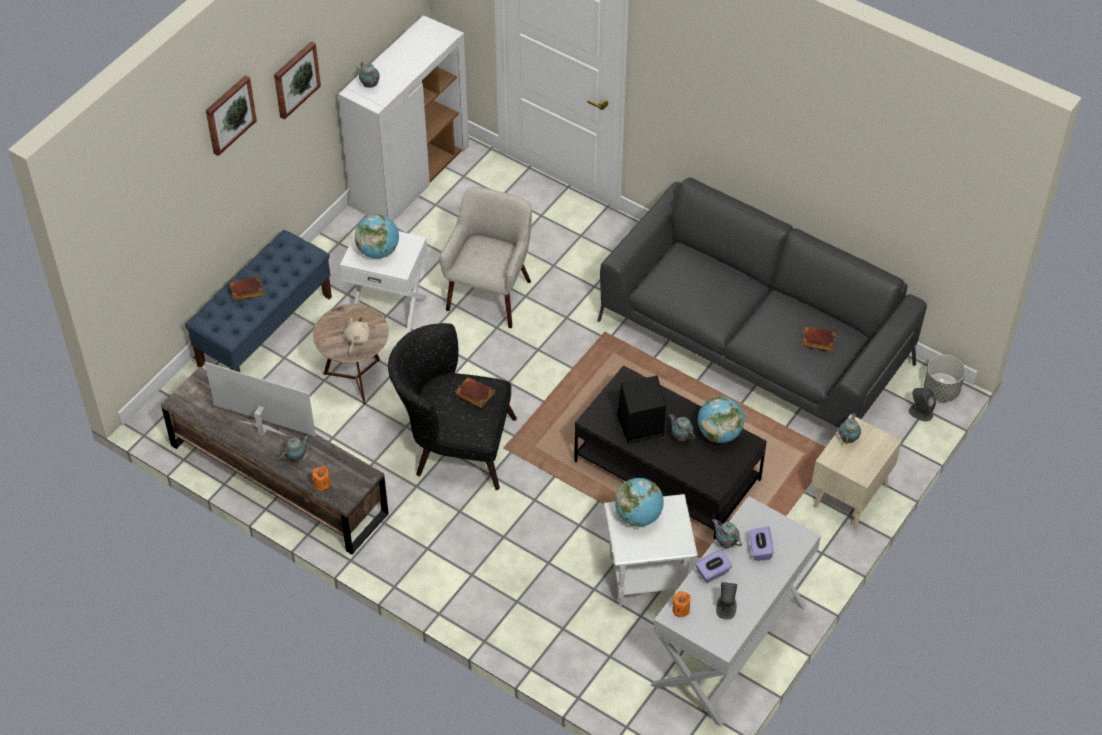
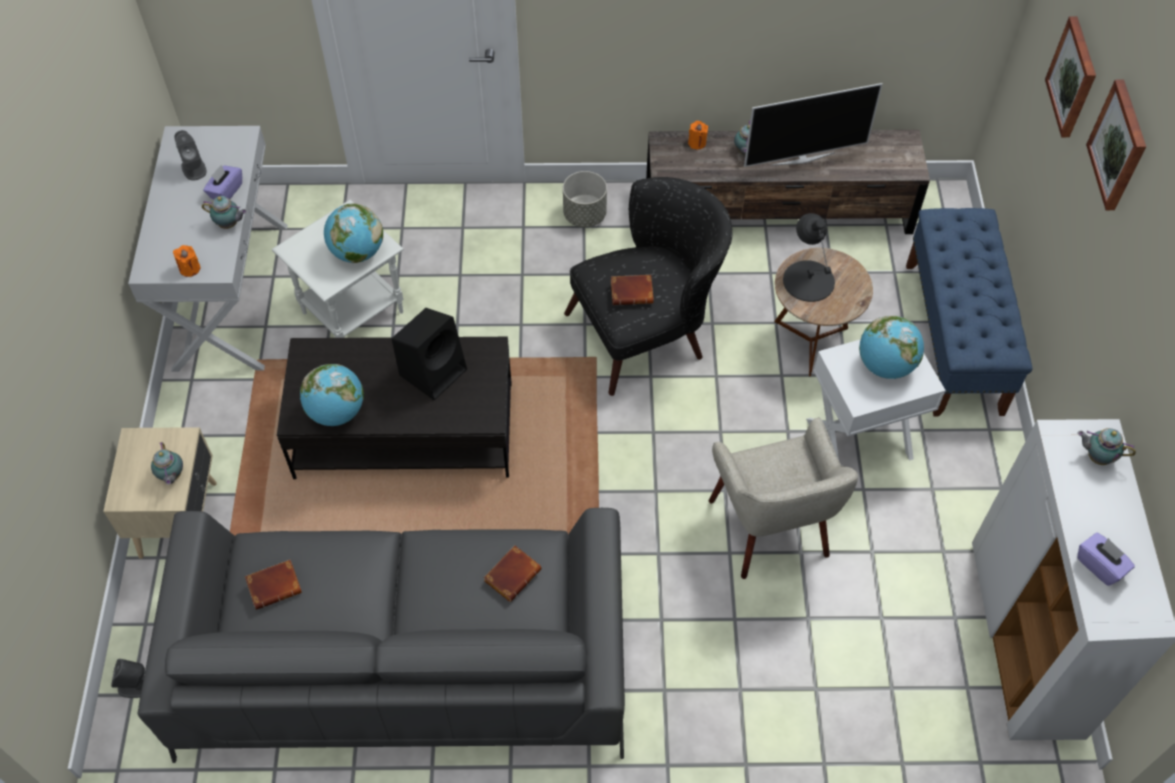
camera: 145 degrees right, 5 degrees up
brown book [230,276,264,301] -> brown book moved to [484,545,542,602]
picture [274,41,321,119] -> picture moved to [1045,16,1096,138]
beige plush toy [344,317,370,354] -> black table lamp [783,213,835,302]
teapot [669,414,695,441] -> none
orange candle [672,591,691,617] -> orange candle moved to [173,245,200,277]
purple tissue box [750,527,773,560] -> purple tissue box moved to [1078,533,1135,586]
grey planter [924,355,965,402] -> grey planter moved to [563,171,607,227]

